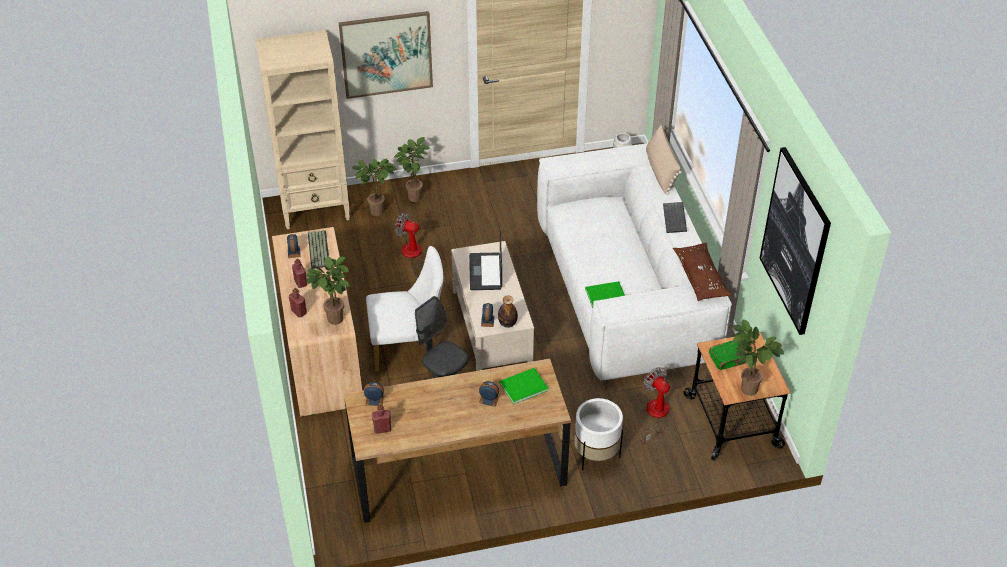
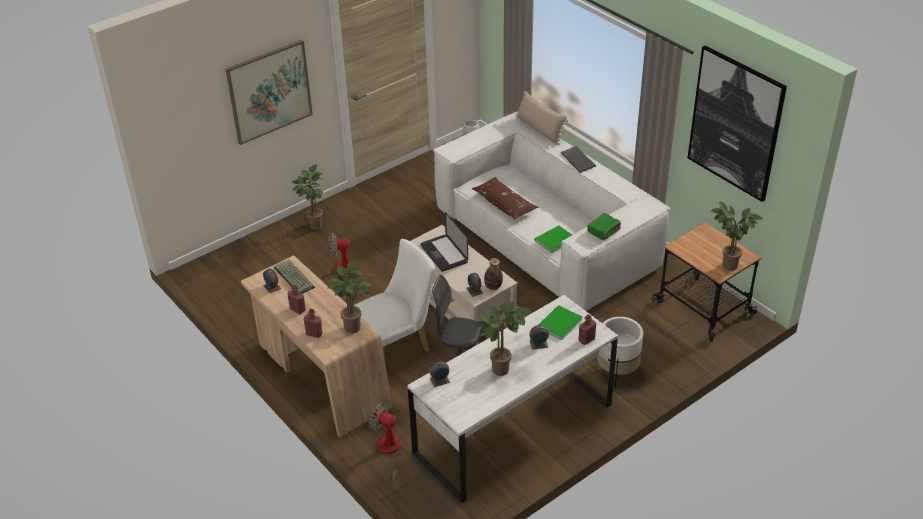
camera: 25 degrees left, 5 degrees down
beige bookcase [256,30,350,229] -> none
brown desk [344,359,571,523] -> white desk [407,295,618,503]
potted plant [352,159,397,216] -> potted plant moved to [474,301,531,376]
red bottle [372,405,391,434] -> red bottle moved to [578,314,596,345]
fan [640,367,670,444] -> fan moved to [369,402,404,483]
brown pillow [673,243,732,301] -> brown pillow moved to [471,177,538,220]
green book [709,340,746,370] -> green book moved to [587,213,621,240]

